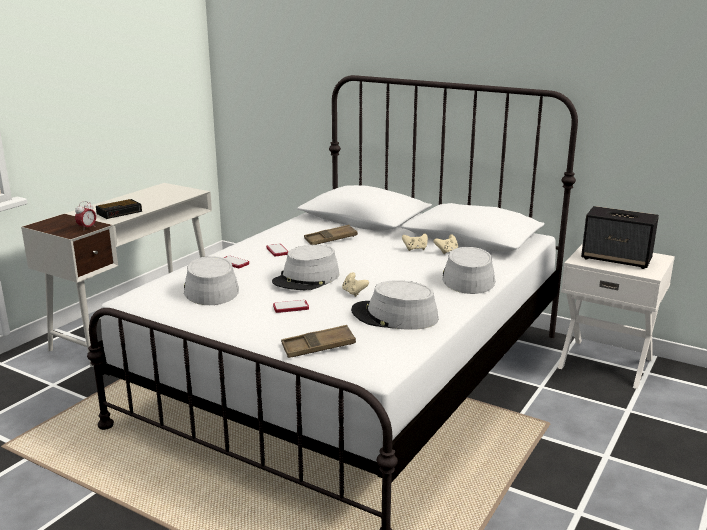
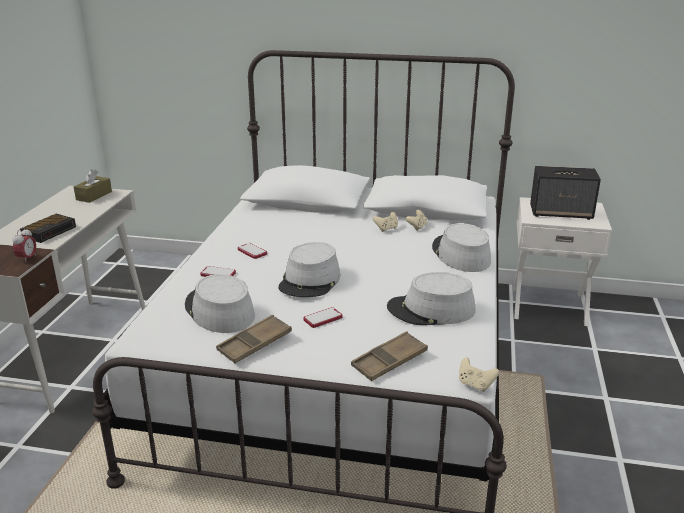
camera: 20 degrees left, 5 degrees up
brown tray [304,225,358,245] -> brown tray moved to [216,315,292,363]
beige game controller [342,272,369,297] -> beige game controller moved to [459,357,499,392]
none -> brown tissue box [74,169,112,203]

